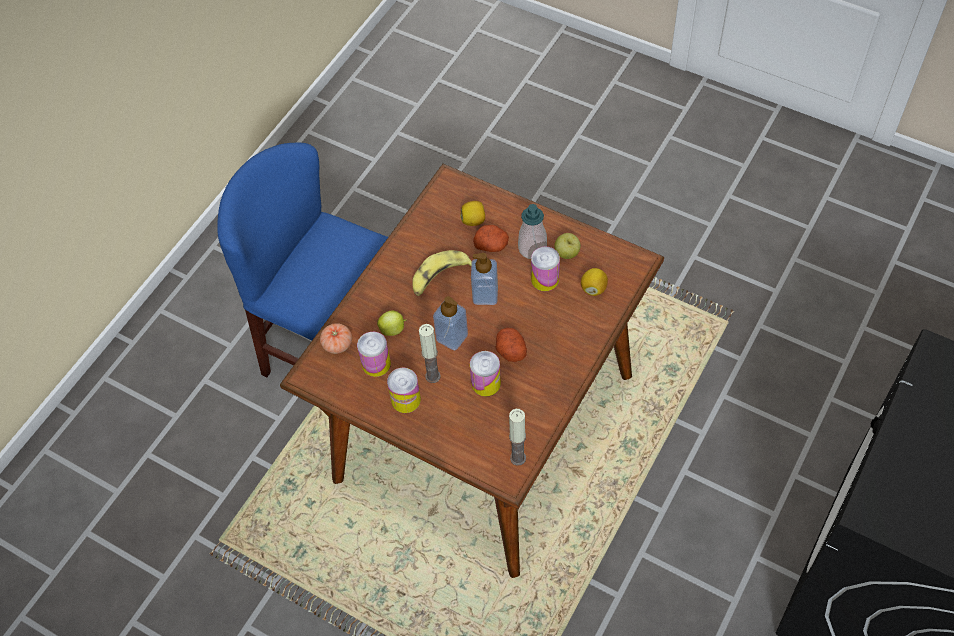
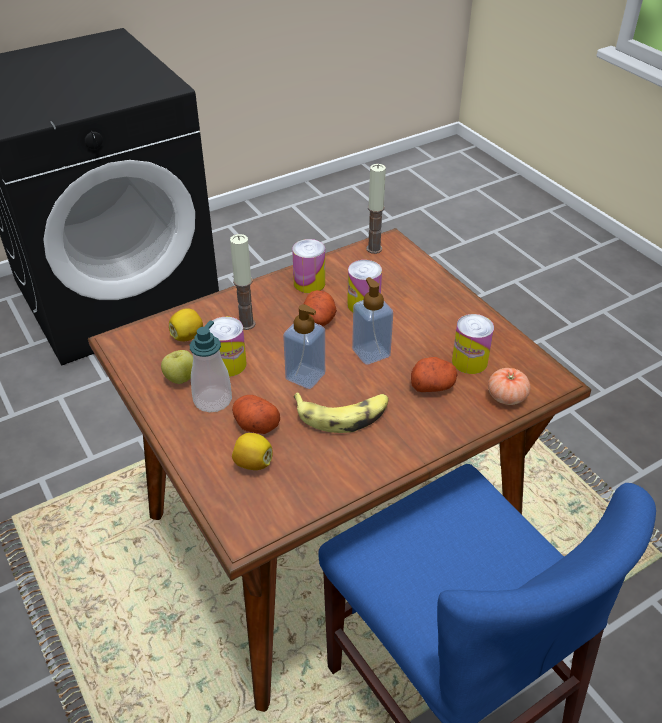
camera: 155 degrees left, 15 degrees down
apple [377,311,406,336] -> potato [411,357,458,392]
can [387,368,421,413] -> can moved to [292,239,325,293]
candle [419,324,441,383] -> candle moved to [230,234,256,330]

